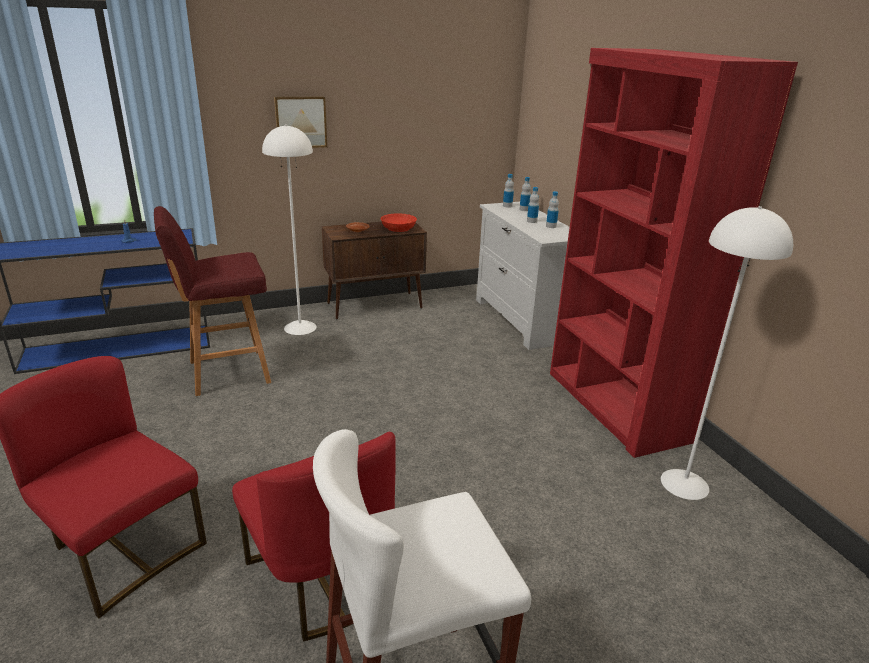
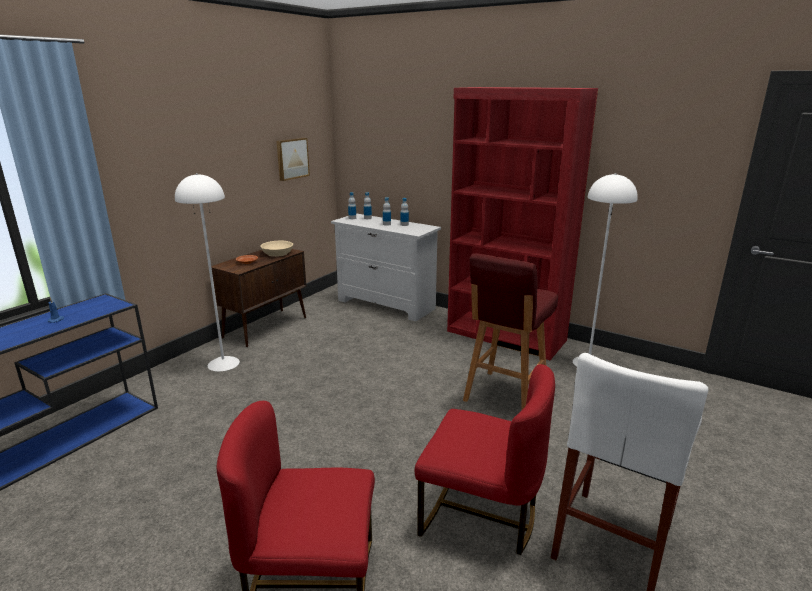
camera: 35 degrees left, 5 degrees down
red stool [154,206,271,396] -> red stool moved to [463,253,558,411]
picture [274,96,327,148] -> picture moved to [276,138,310,181]
red bowl [380,213,417,232] -> beige bowl [260,241,293,257]

